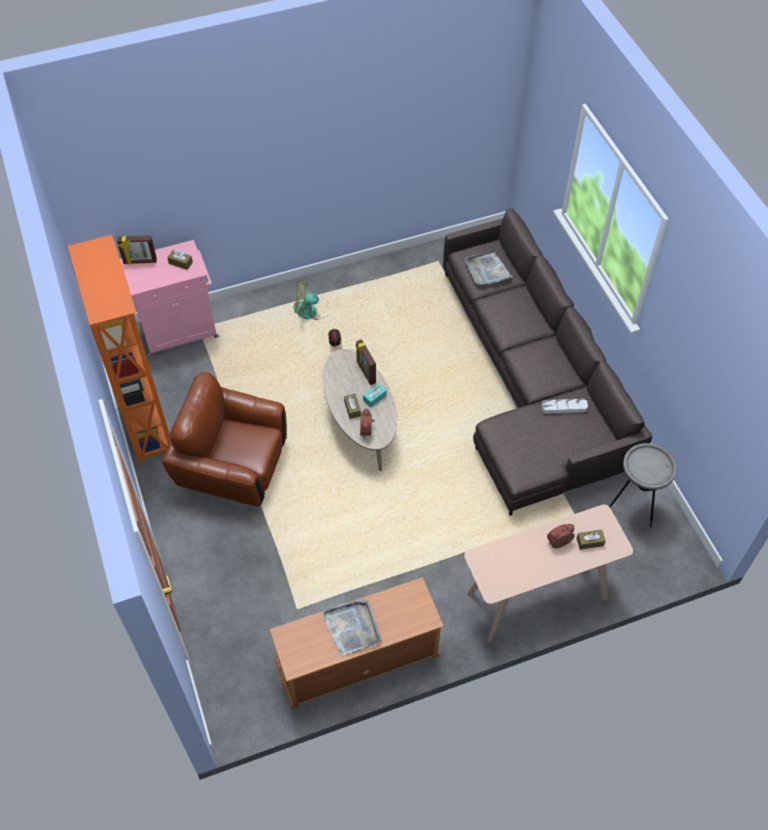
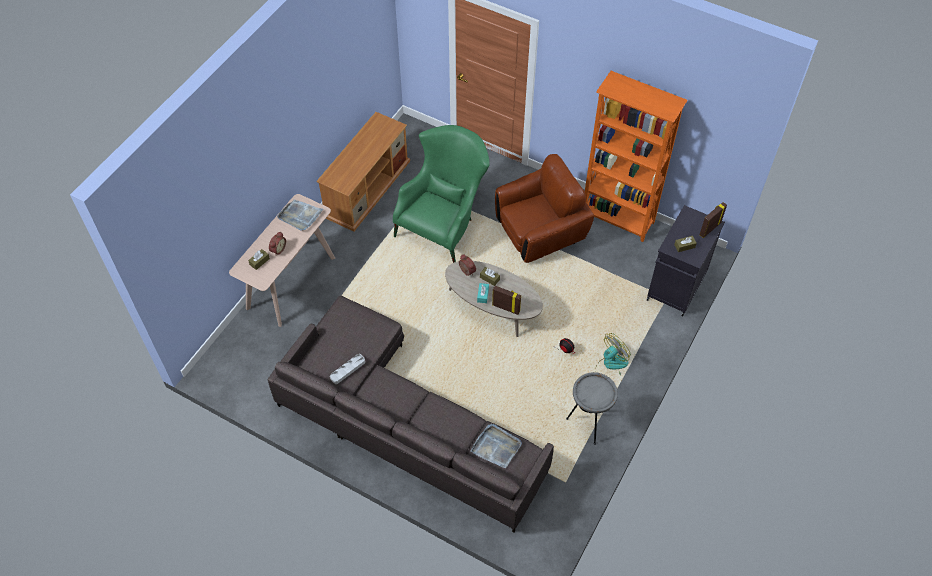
camera: 140 degrees right, 0 degrees up
pink cabinet [120,240,219,357] -> black cabinet [647,205,725,316]
grey tray [322,599,381,656] -> grey tray moved to [277,199,324,230]
grey side table [609,443,677,527] -> grey side table moved to [566,372,618,445]
none -> green armchair [393,125,490,263]

